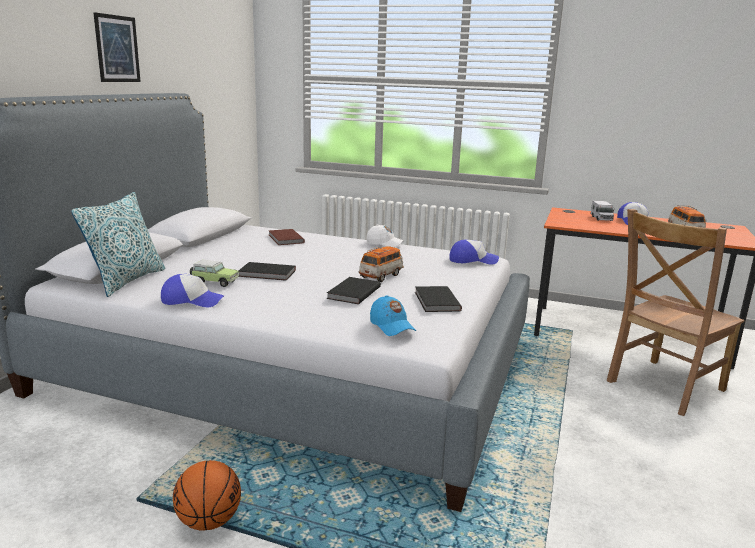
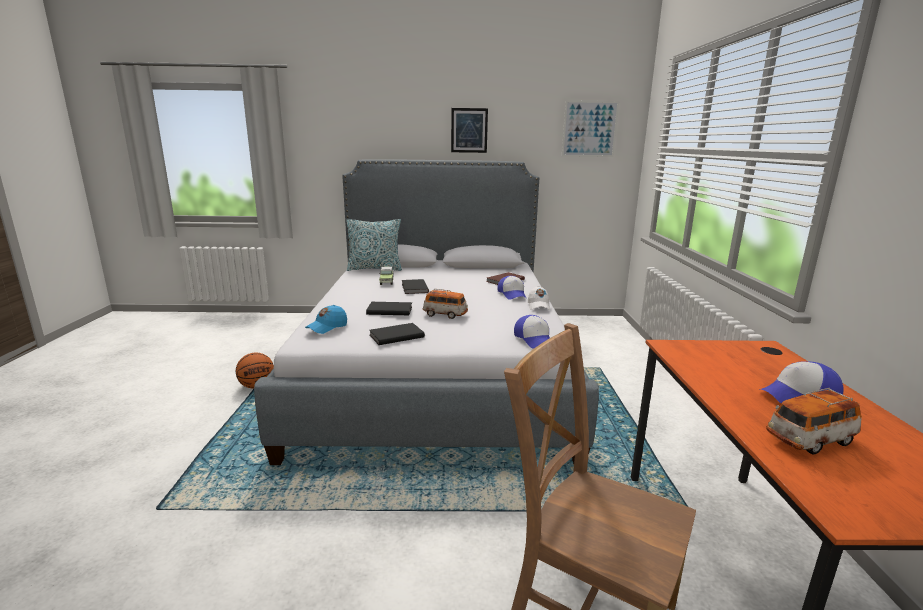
camera: 70 degrees right, 0 degrees up
cap [161,274,224,307] -> cap moved to [497,276,526,300]
toy truck [591,201,614,221] -> none
none -> picture [562,100,619,157]

